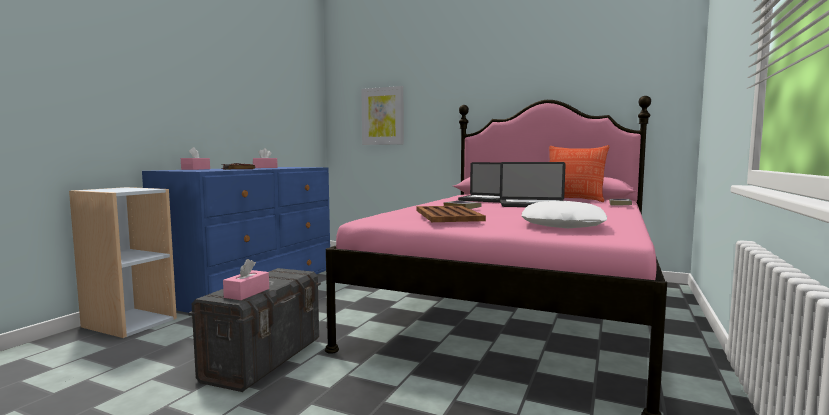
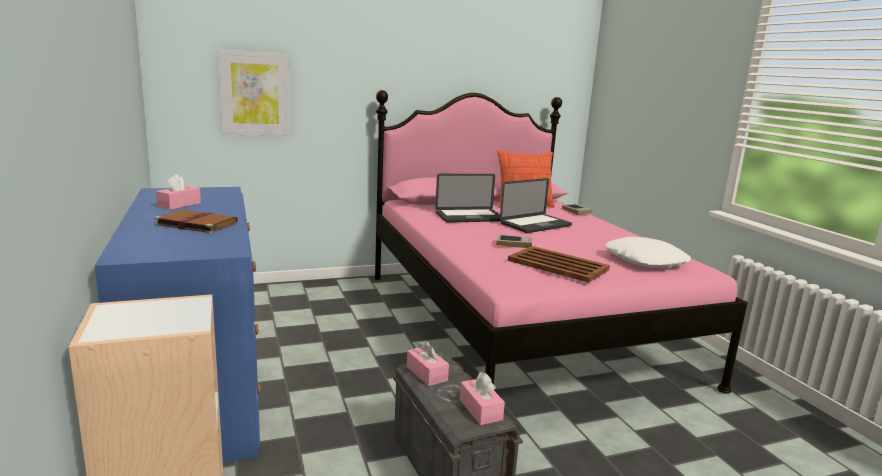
camera: 45 degrees left, 10 degrees up
pink tissue box [181,147,210,170] -> pink tissue box moved to [407,340,449,386]

